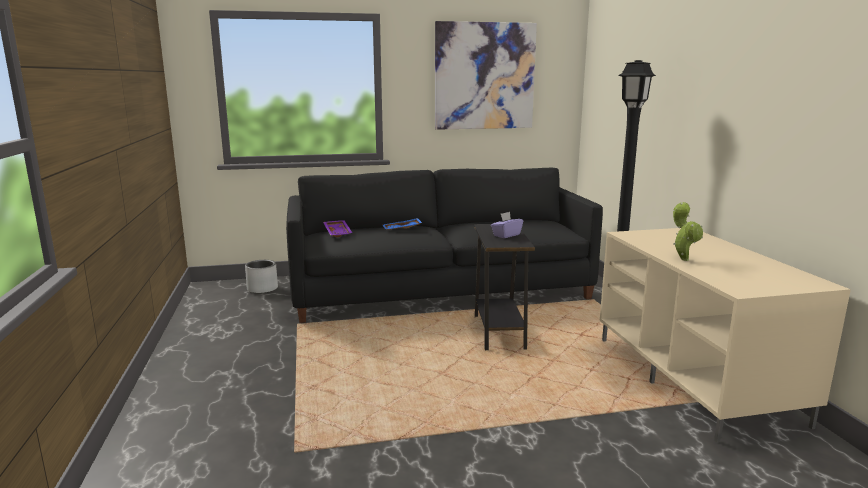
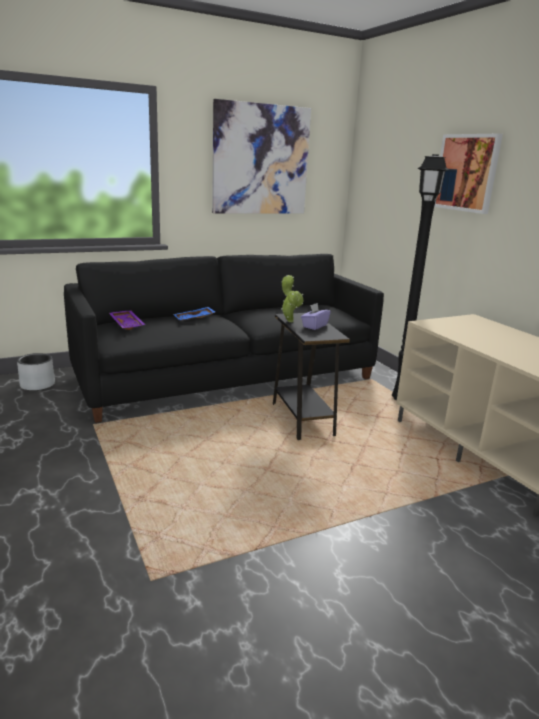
camera: 15 degrees left, 5 degrees up
potted plant [673,202,703,261] -> potted plant moved to [281,275,304,322]
none -> picture [434,134,503,214]

